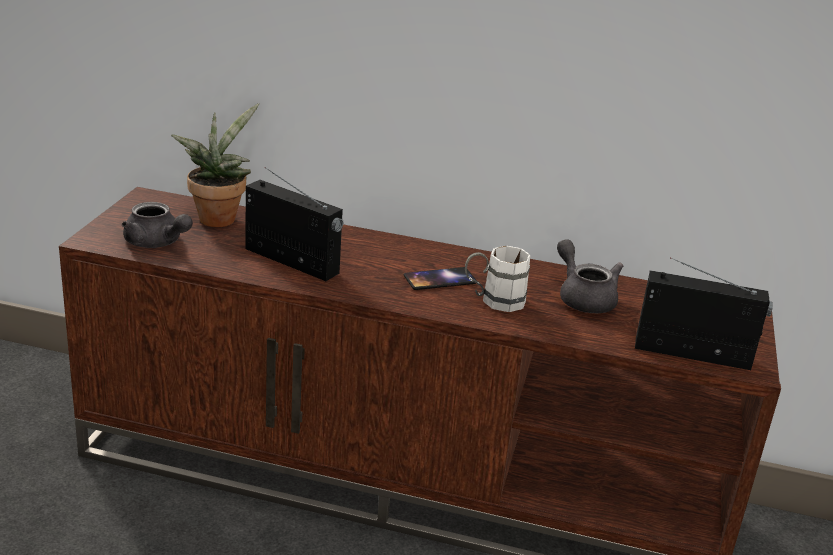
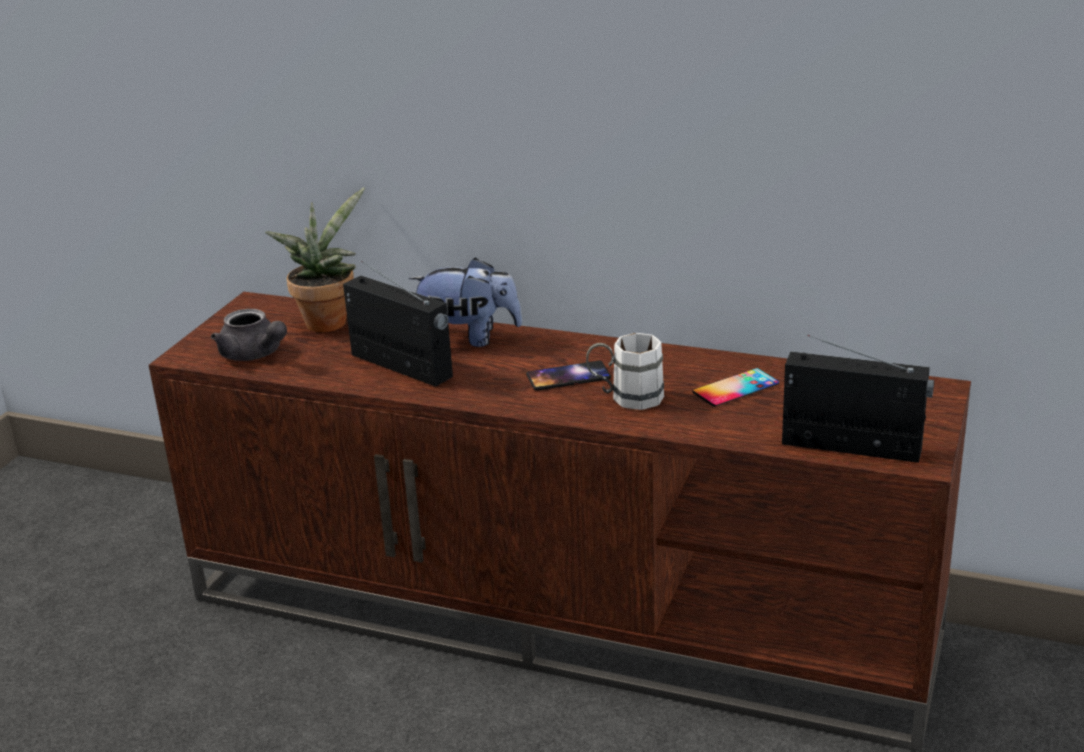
camera: 10 degrees right, 0 degrees up
grey teapot [557,239,623,313] -> phone [693,368,779,407]
none -> plush toy [409,258,523,347]

